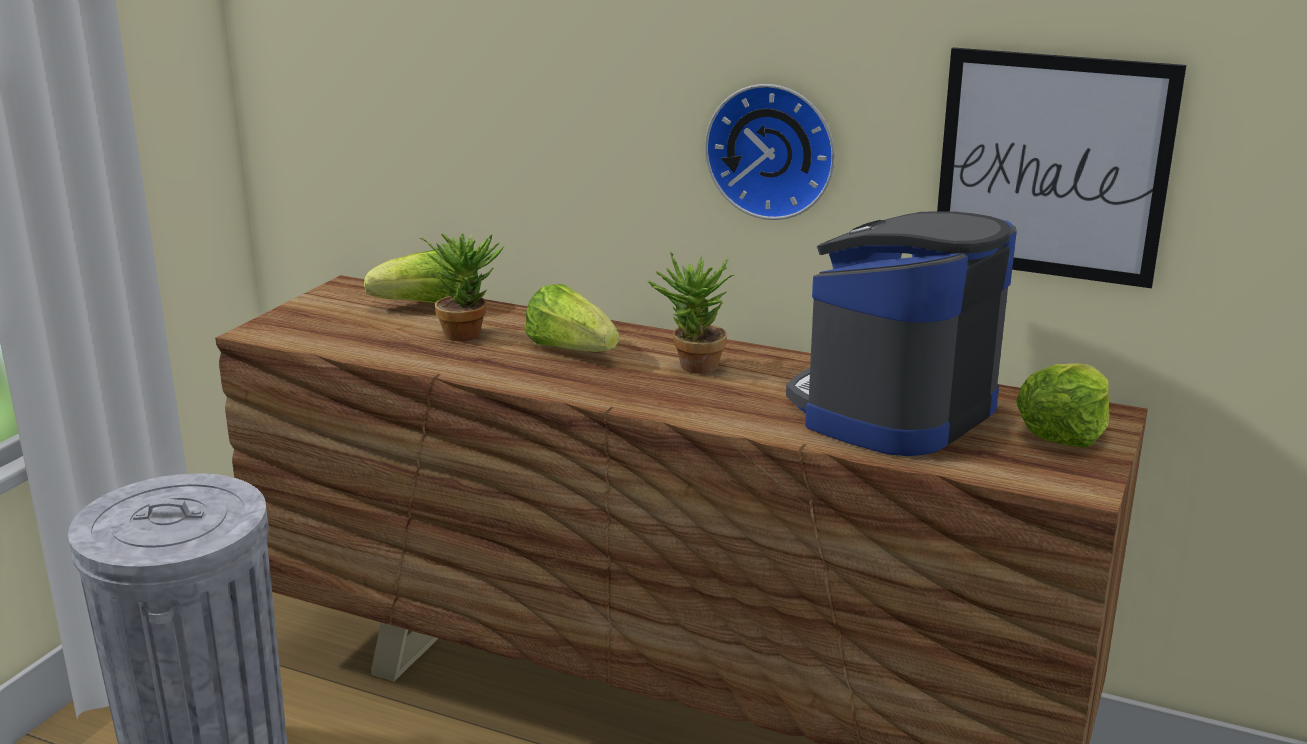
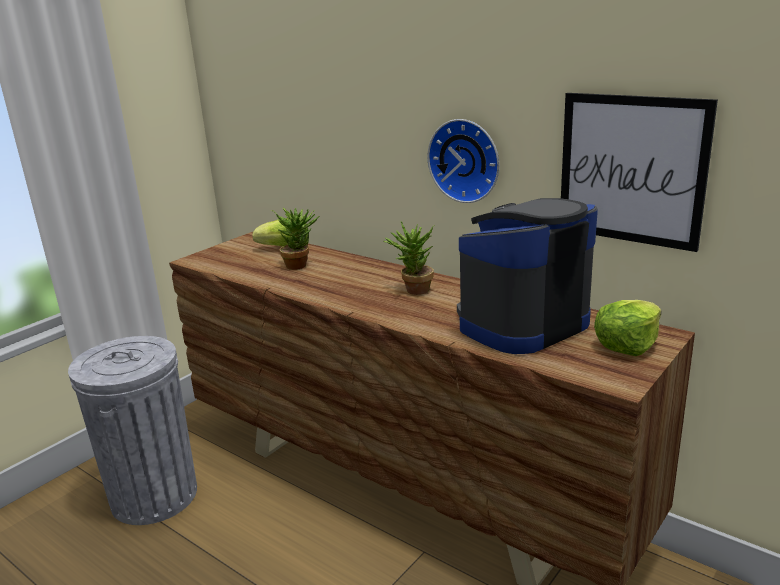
camera: 15 degrees right, 0 degrees up
lettuce [525,284,619,352] -> none

